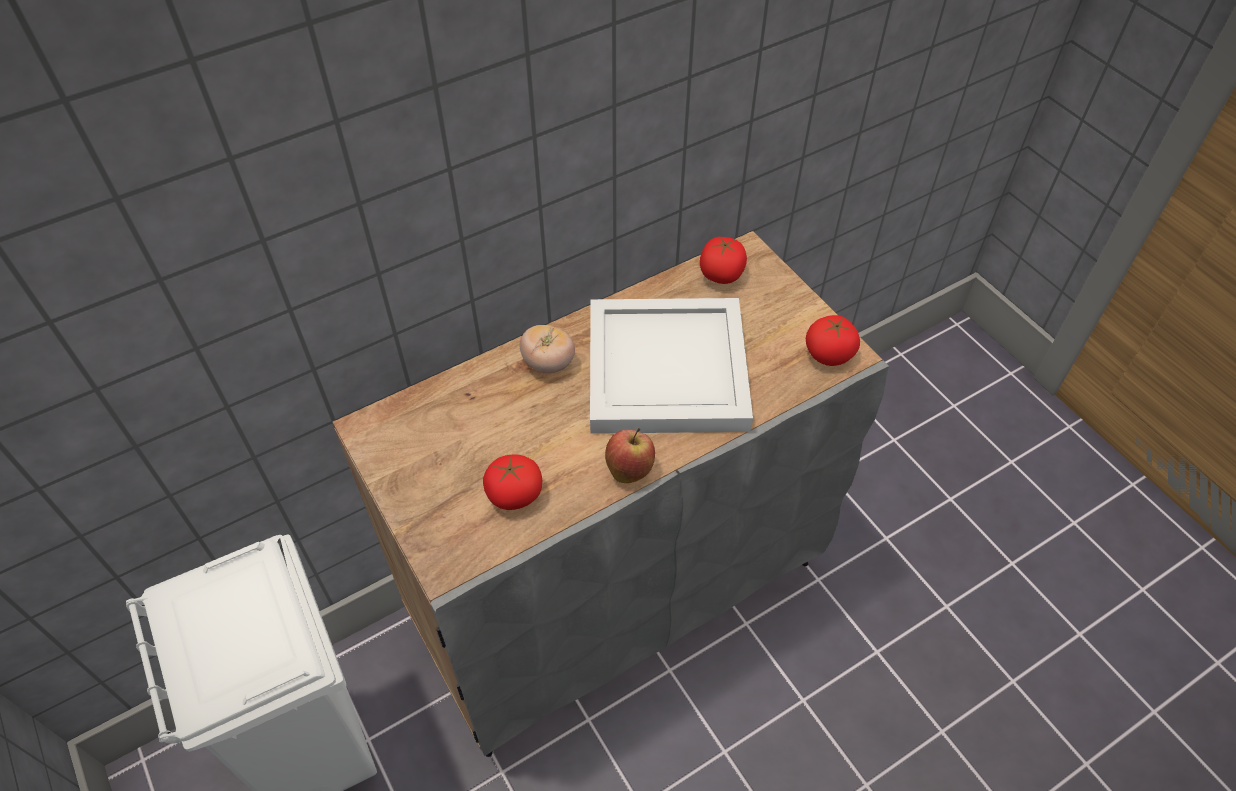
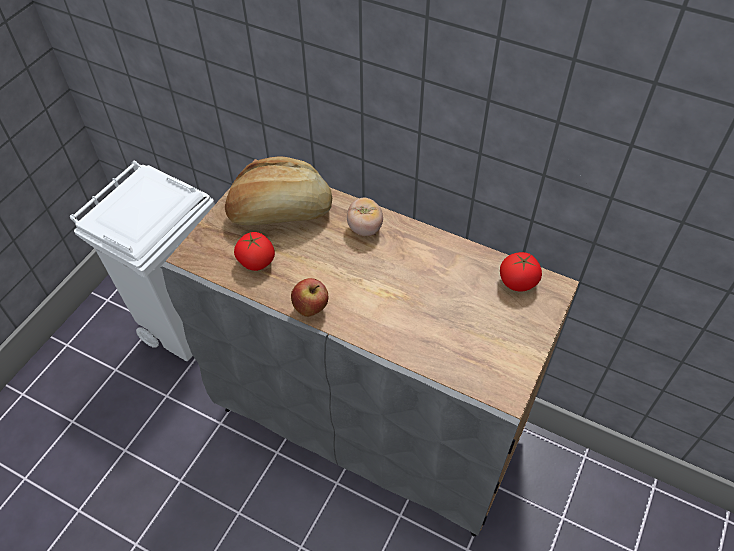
camera: 60 degrees right, 0 degrees up
white tray [590,298,753,434] -> none
tomato [806,315,860,366] -> none
none -> bread [225,156,332,225]

